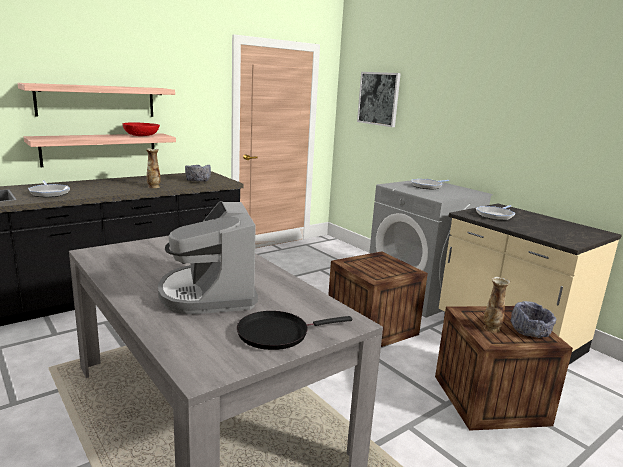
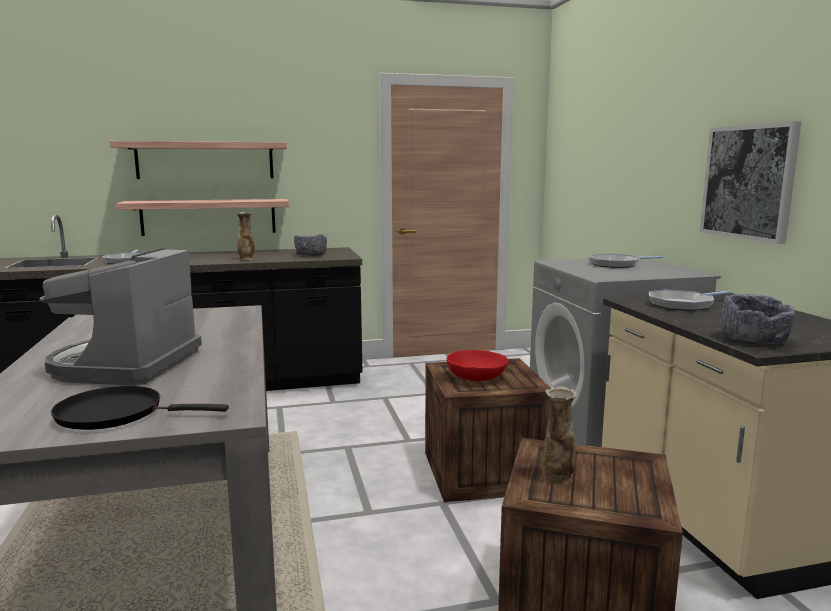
camera: 25 degrees right, 5 degrees down
red bowl [122,122,160,136] -> red bowl moved to [447,350,509,381]
picture [357,72,401,127] -> picture moved to [700,121,801,244]
grey bowl [511,301,556,338] -> grey bowl moved to [720,294,795,344]

